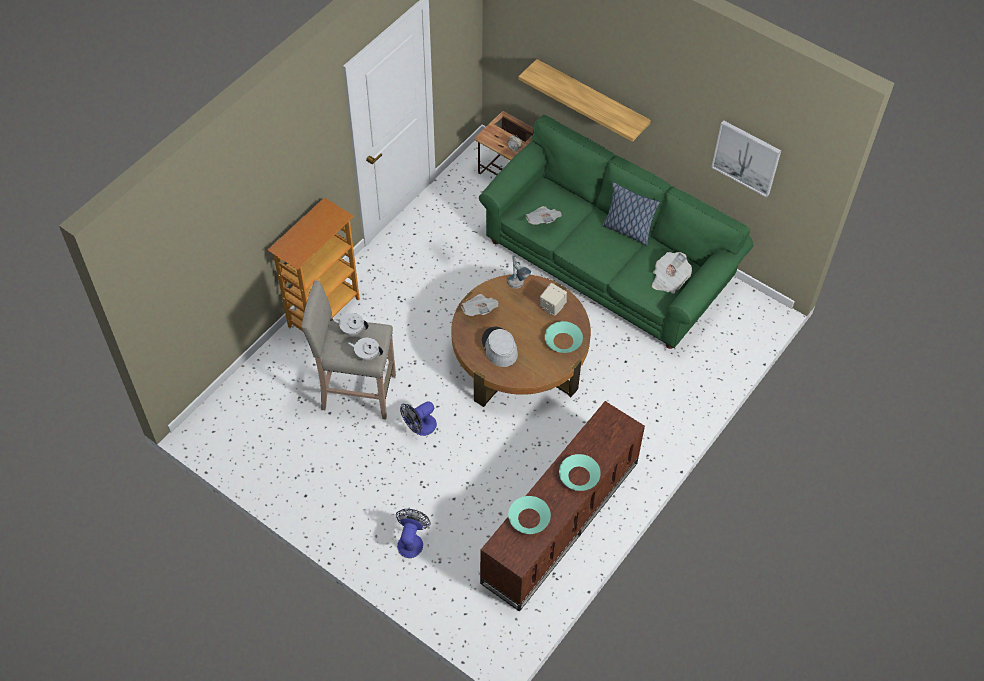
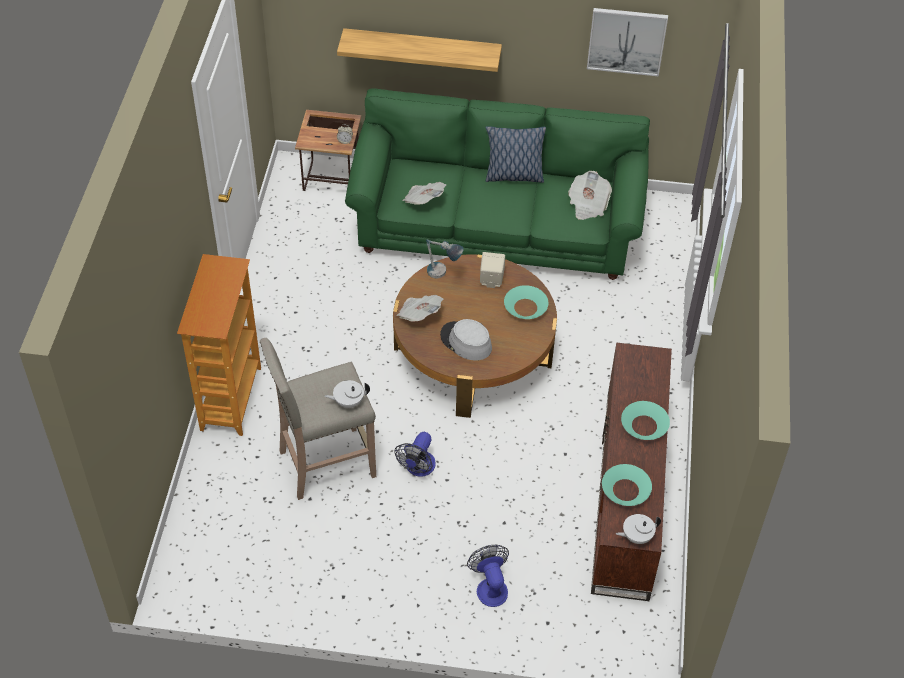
camera: 30 degrees left, 5 degrees down
white teapot [333,313,369,336] -> white teapot moved to [616,514,661,544]

